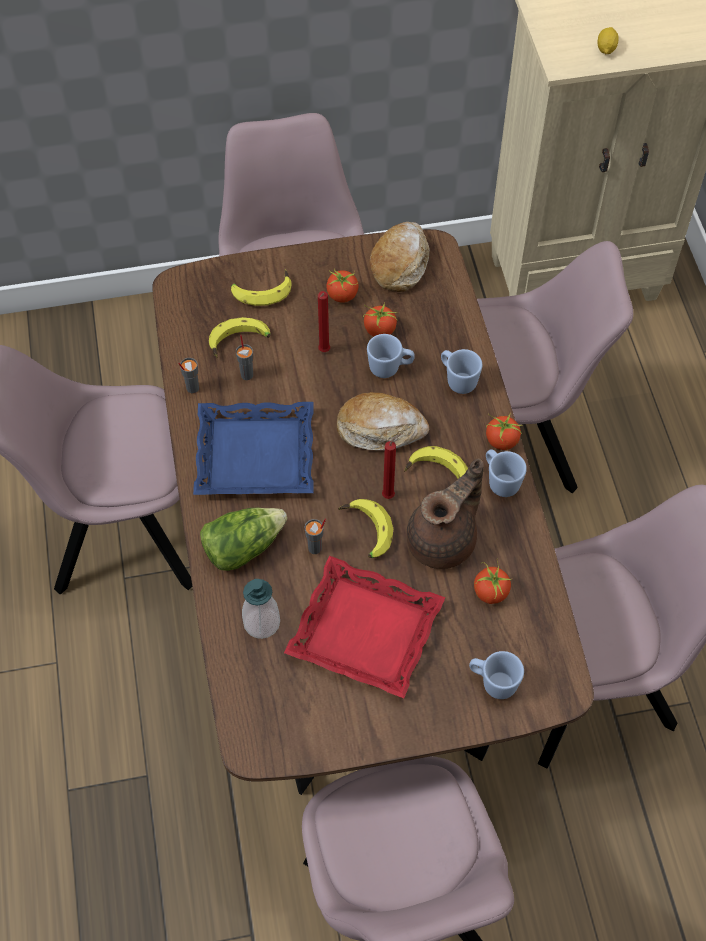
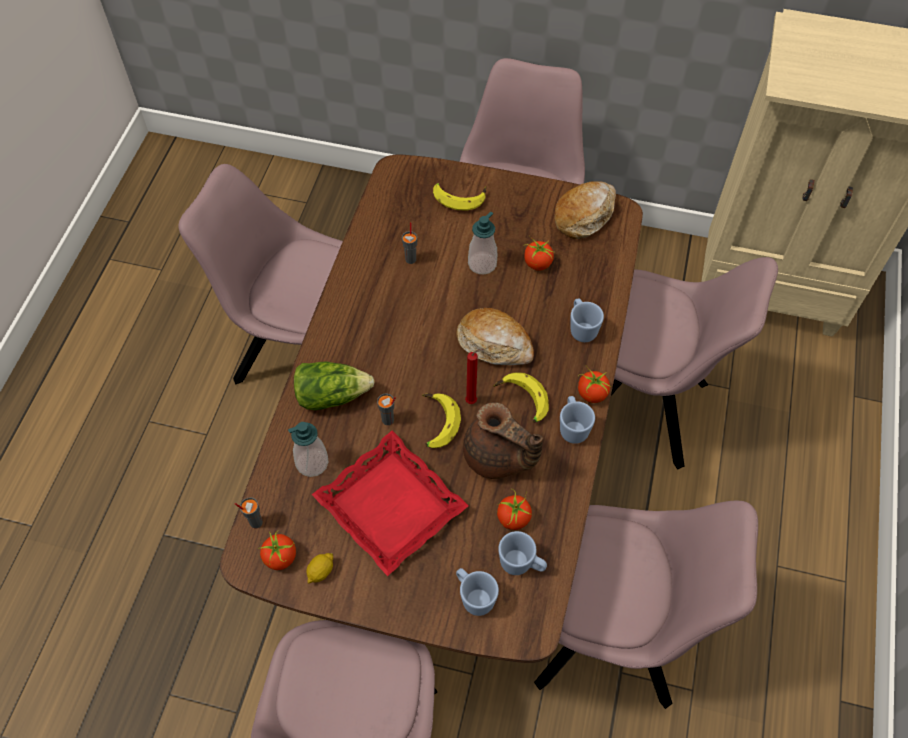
camera: 25 degrees right, 0 degrees up
grey cup [178,358,199,393] -> grey cup moved to [235,498,263,528]
blue tray [193,402,314,495] -> none
banana [209,317,270,358] -> none
red candle [318,291,330,352] -> soap dispenser [468,211,497,275]
tomato [326,269,359,303] -> tomato moved to [260,531,296,570]
blue mug [367,334,415,378] -> blue mug moved to [498,531,547,575]
brown teapot [406,458,484,569] -> brown teapot turned 60 degrees clockwise [463,402,543,479]
lemon [598,27,619,54] -> lemon moved to [306,553,333,584]

